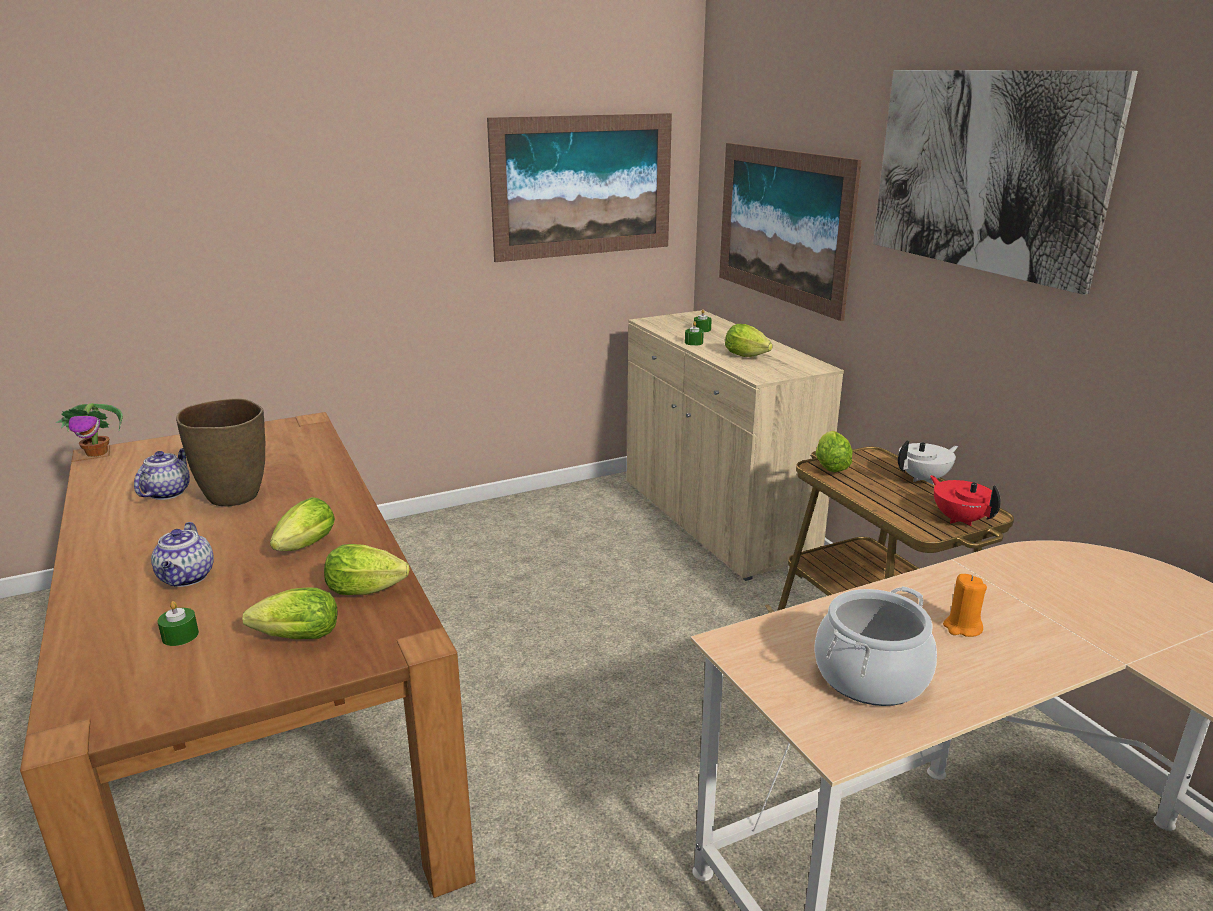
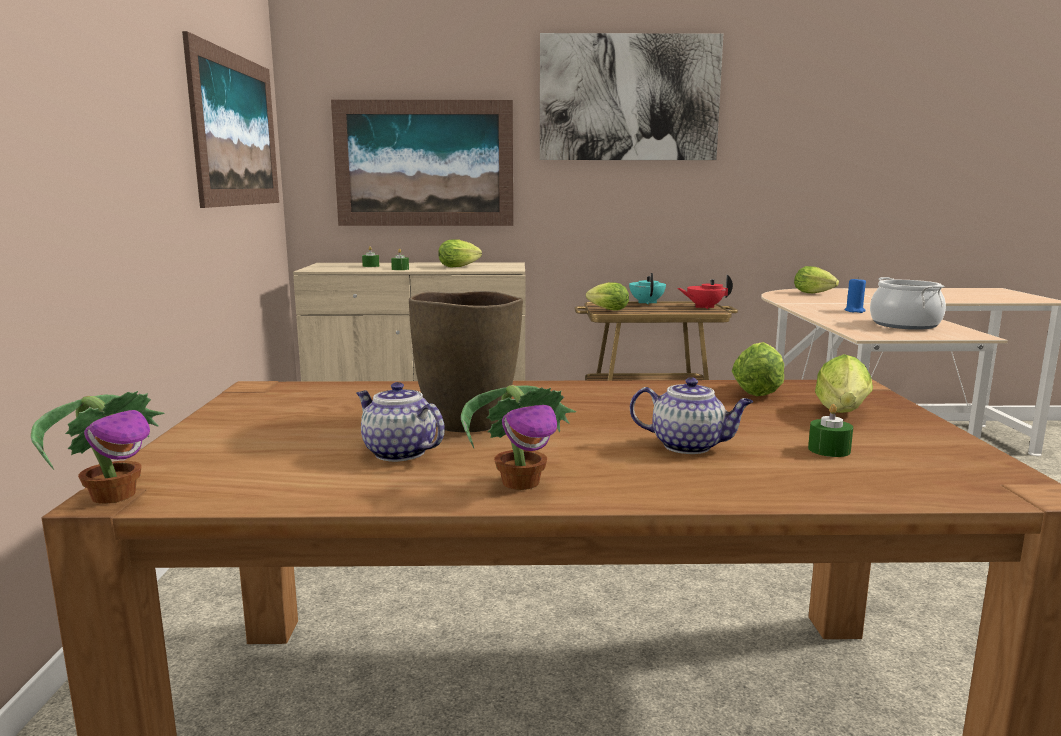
camera: 65 degrees left, 10 degrees down
lettuce [270,497,335,551] -> lettuce moved to [794,266,839,293]
white teapot [898,440,958,485] -> turquoise teapot [629,273,666,304]
orange candle [943,574,987,637] -> blue candle [844,277,866,313]
none -> potted plant [461,385,576,490]

